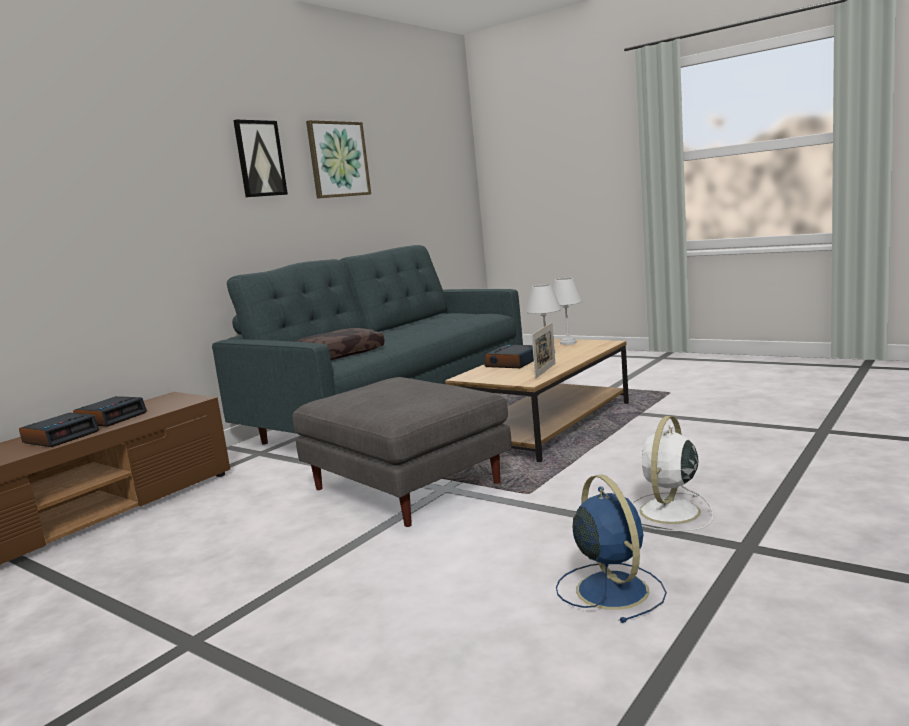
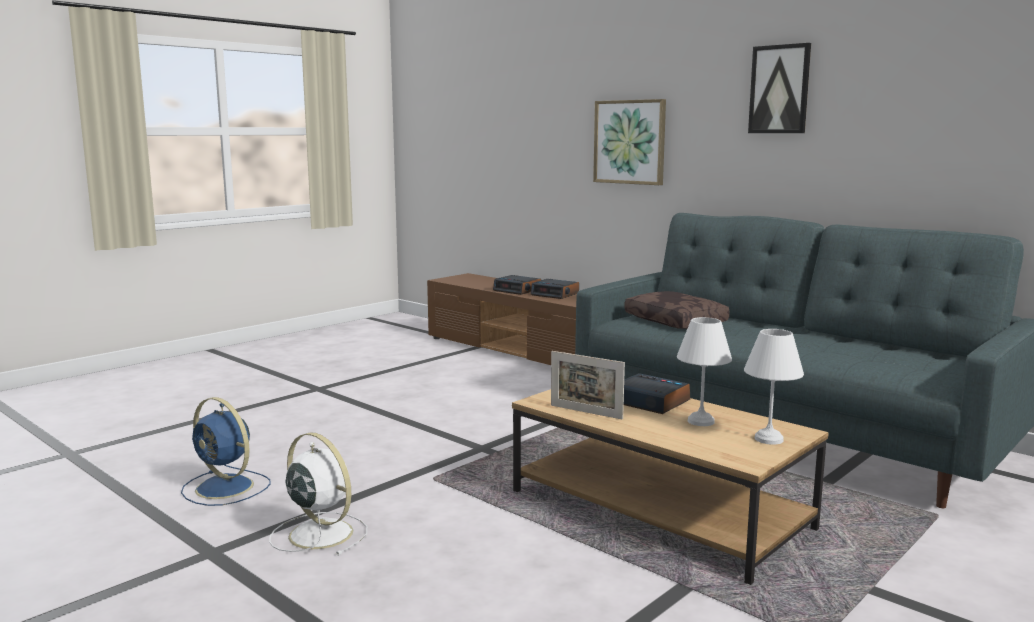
camera: 95 degrees right, 0 degrees up
grey ottoman [293,377,512,527] -> none
picture [306,120,371,199] -> picture moved to [593,99,666,185]
blue fan [556,475,667,623] -> blue fan turned 45 degrees clockwise [181,397,271,506]

